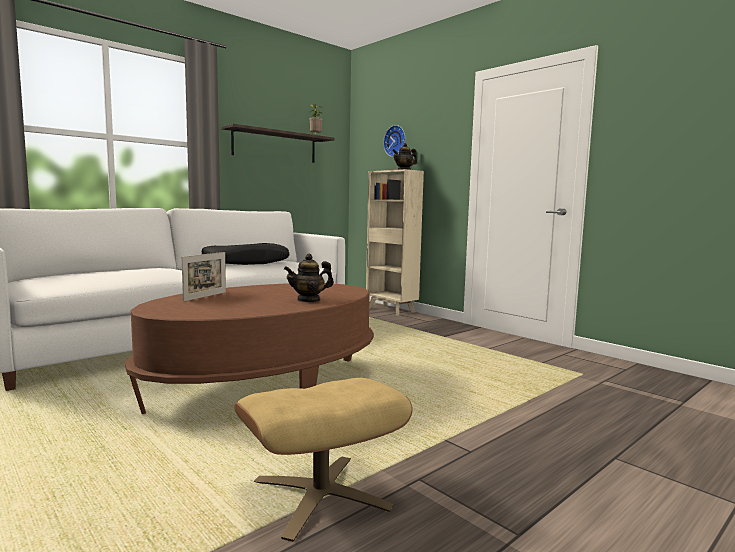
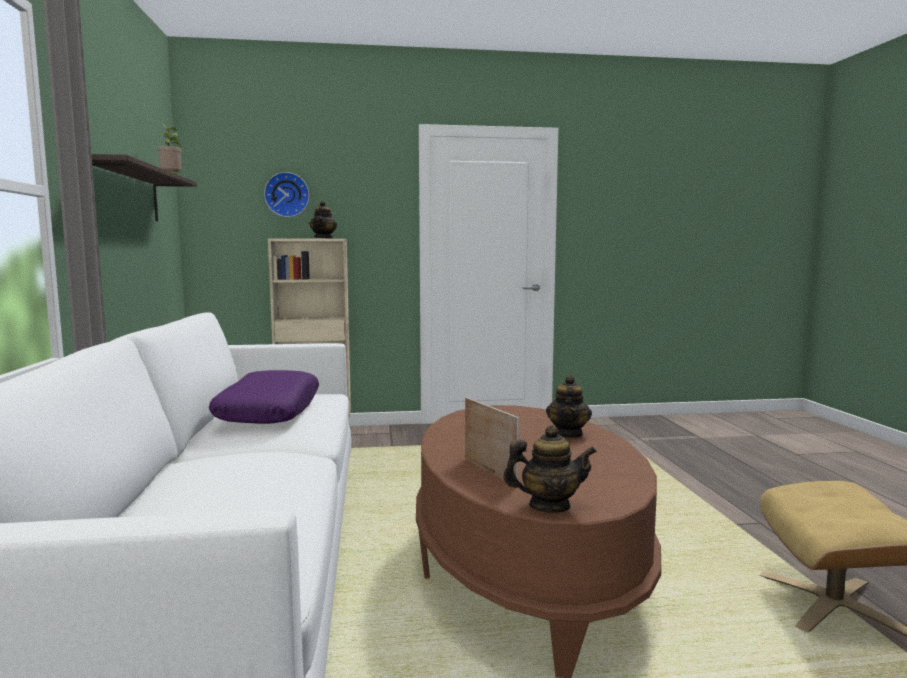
camera: 55 degrees left, 0 degrees up
black pillow [202,243,289,265] -> purple pillow [209,370,319,424]
none -> teapot [503,425,597,513]

